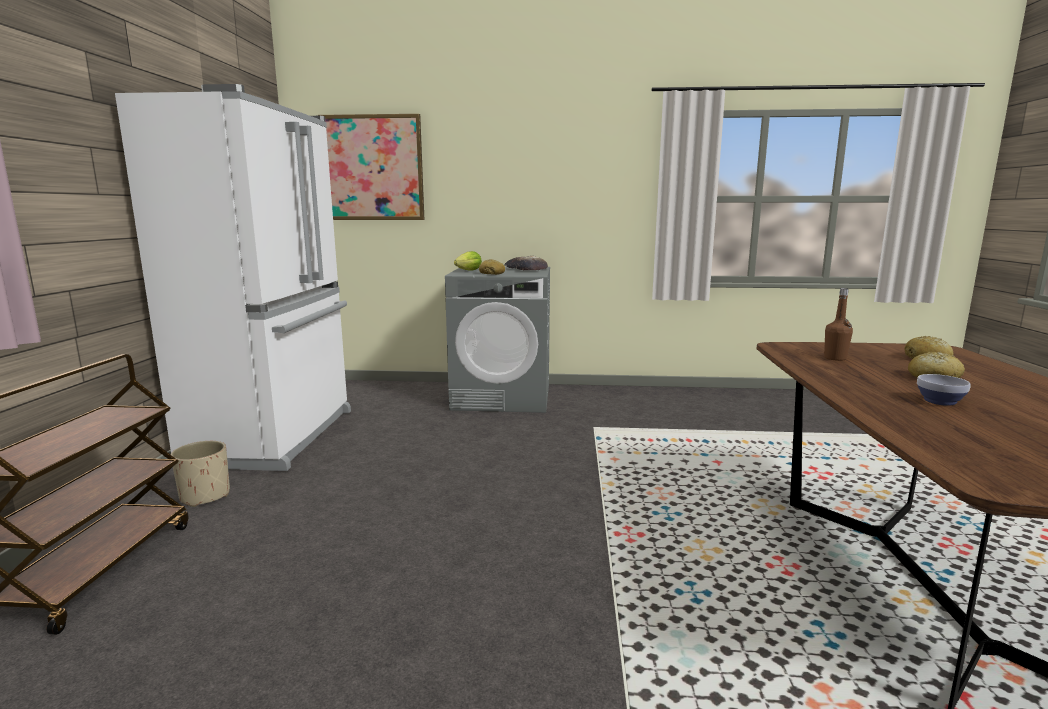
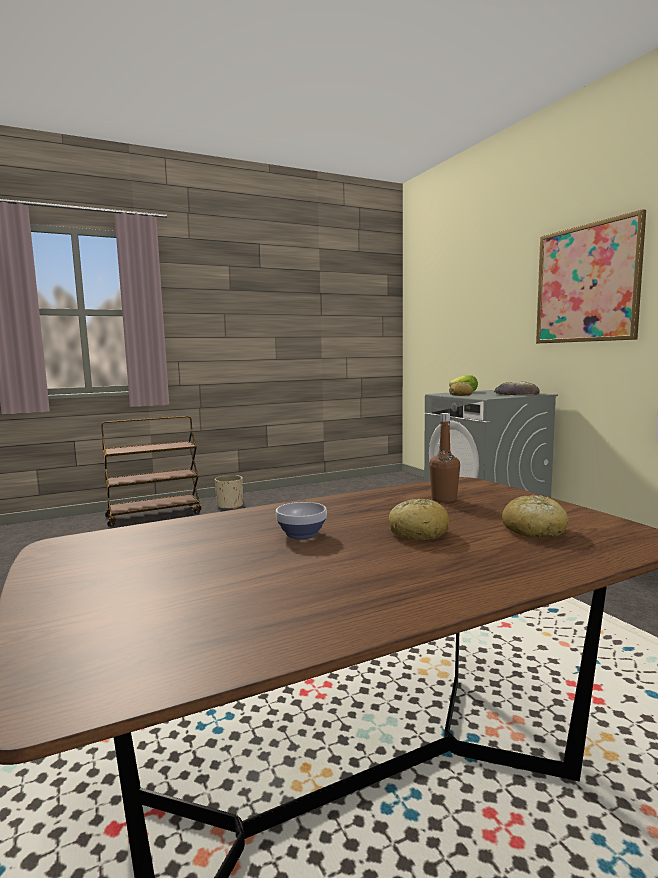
camera: 60 degrees right, 5 degrees down
white fridge [115,84,351,471] -> none
picture [318,114,425,220] -> picture moved to [536,209,646,343]

